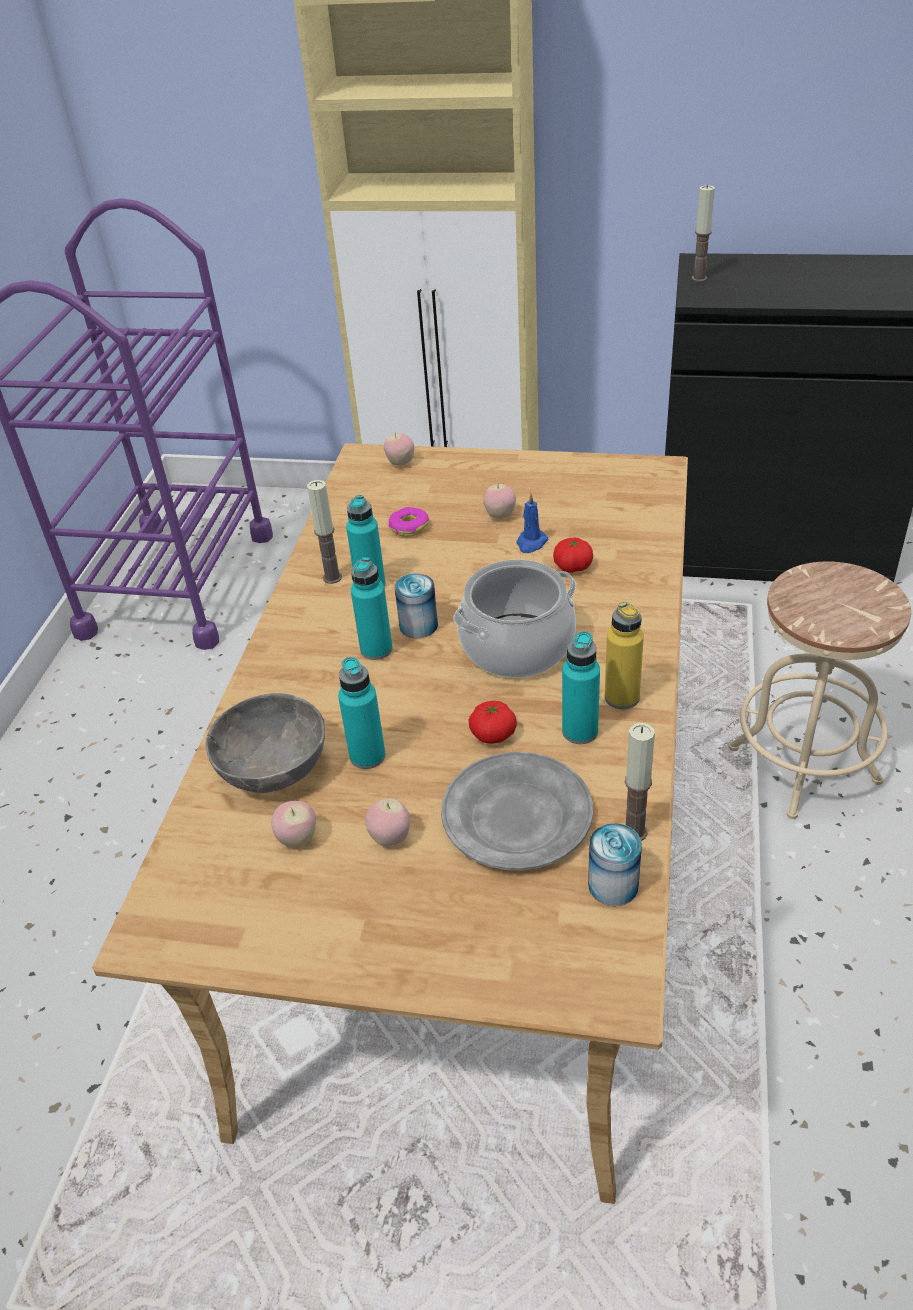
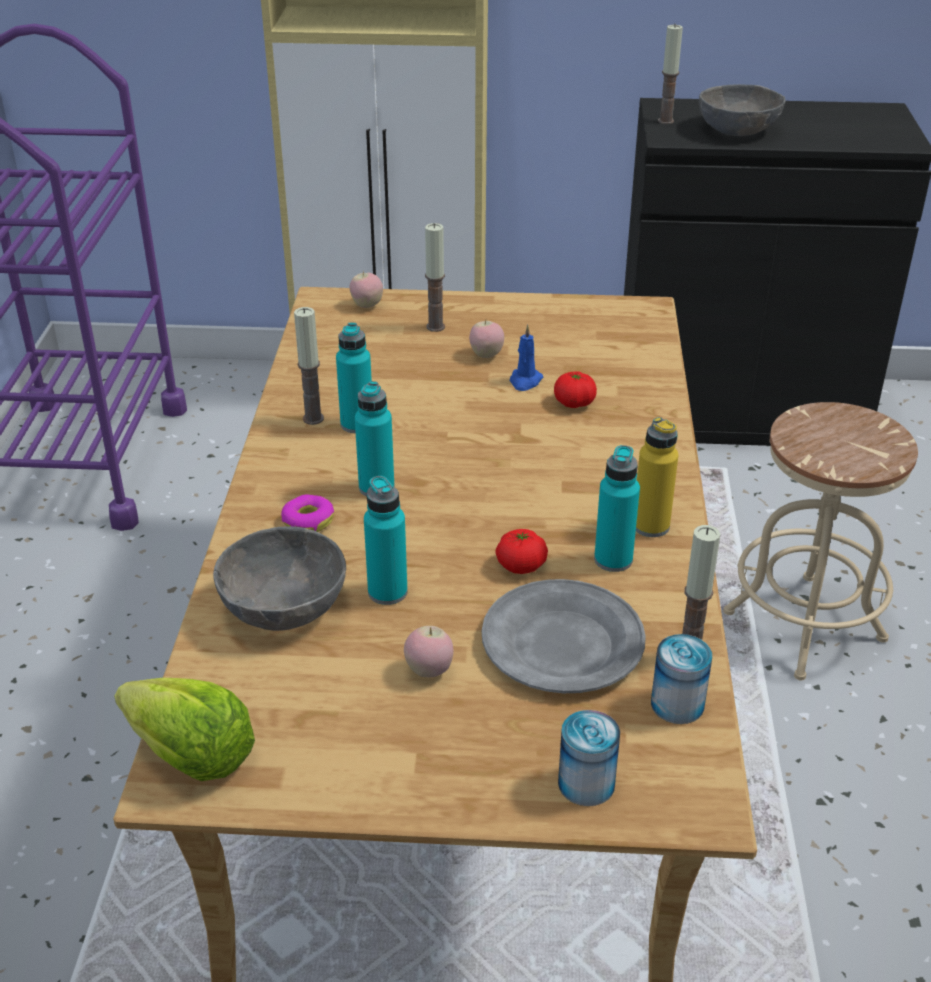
camera: 10 degrees left, 5 degrees down
apple [271,801,316,847] -> none
donut [389,507,429,537] -> donut moved to [281,495,334,532]
can [395,573,438,638] -> can moved to [558,710,620,806]
cooking pot [453,559,576,678] -> none
none -> lettuce [114,678,255,781]
none -> candle [425,223,445,332]
none -> grey bowl [699,84,786,136]

